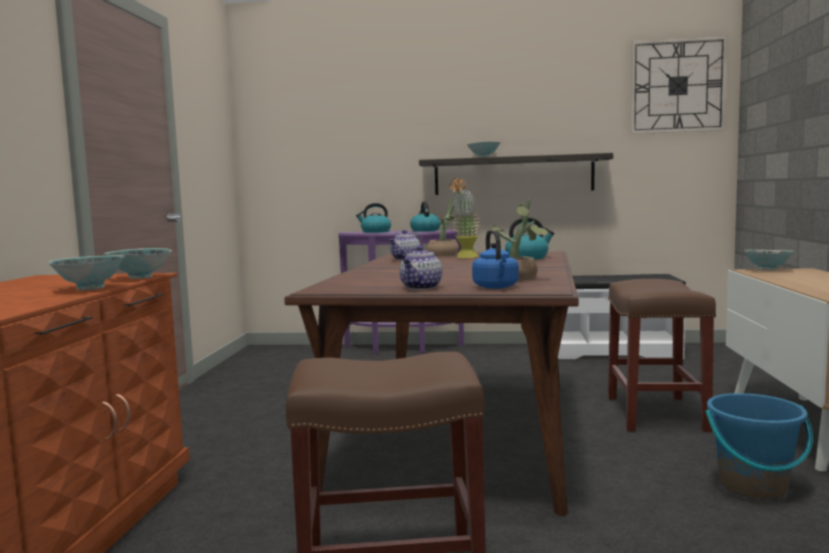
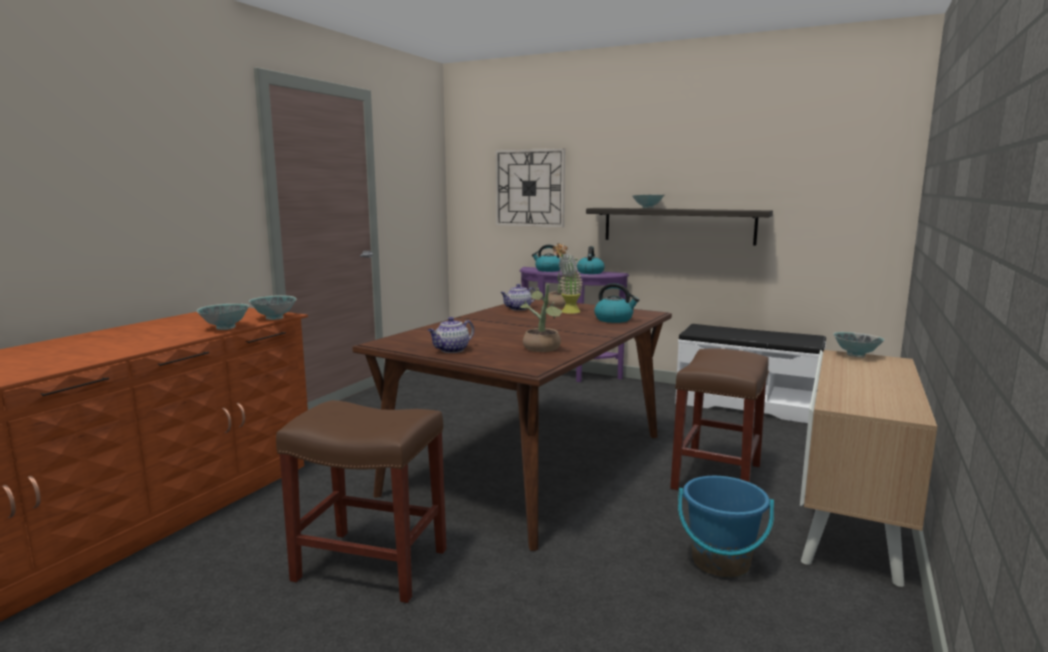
camera: 20 degrees right, 5 degrees up
blue kettle [472,230,519,289] -> none
wall clock [631,36,728,134] -> wall clock moved to [495,148,565,228]

